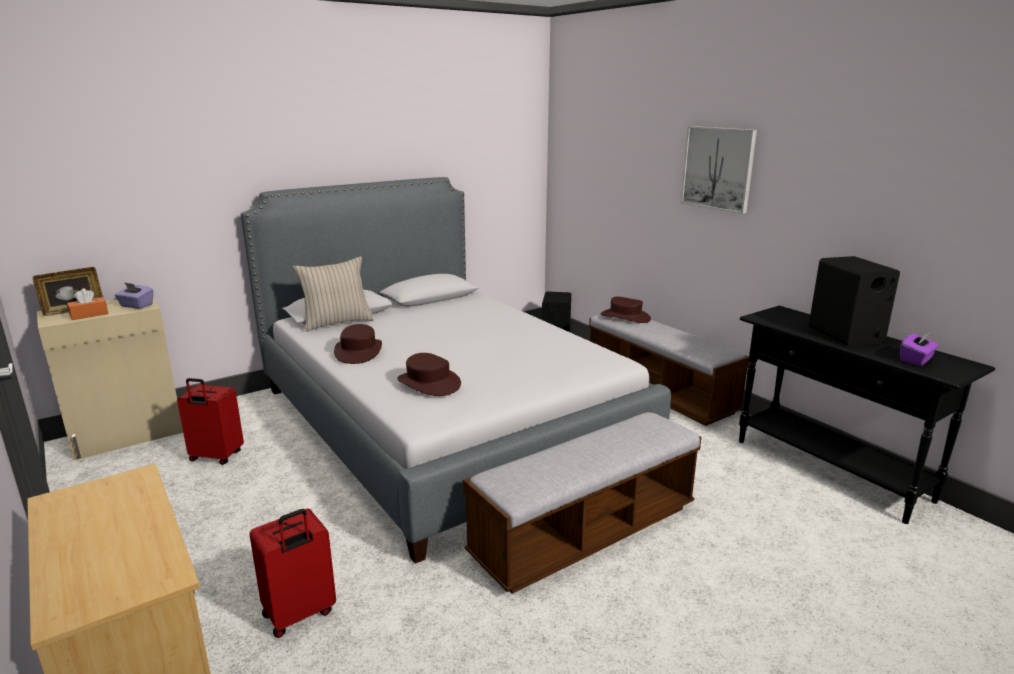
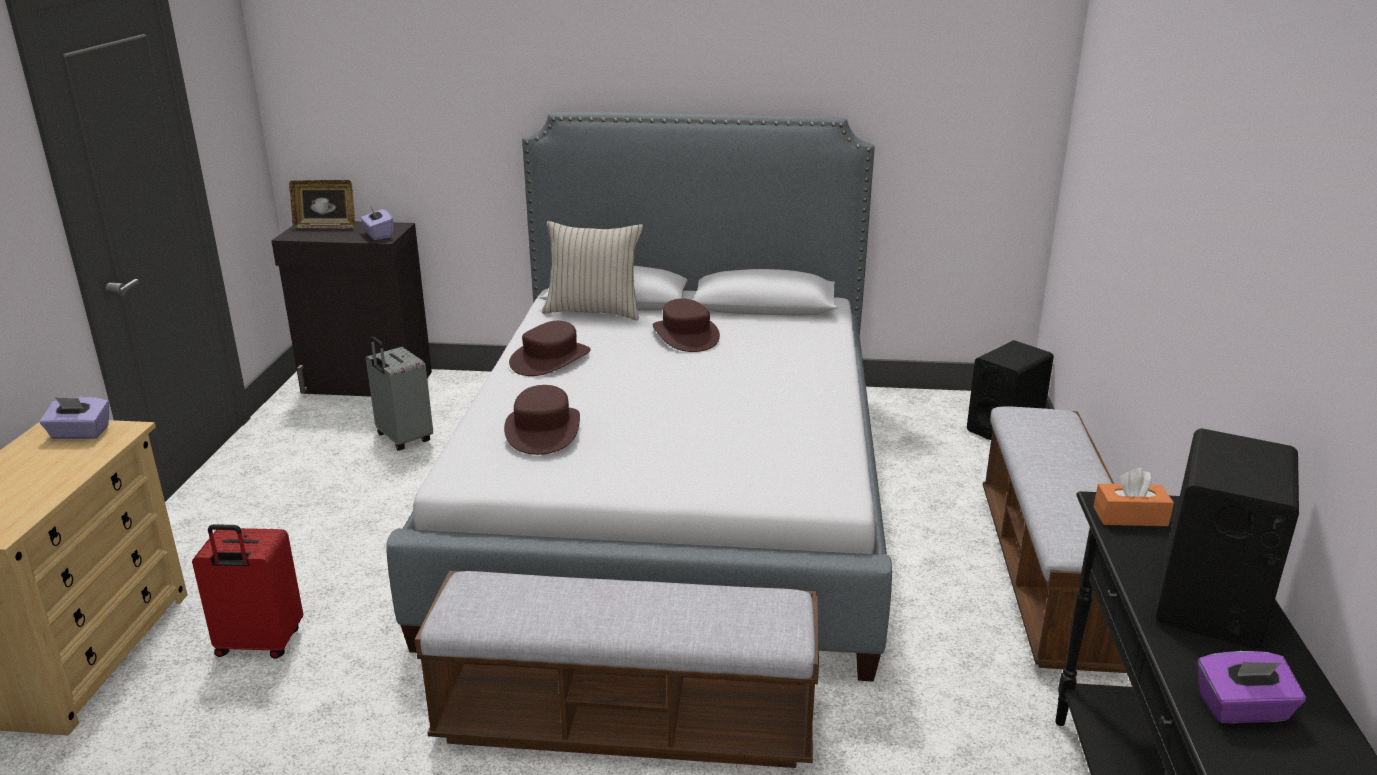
camera: 40 degrees right, 5 degrees up
beige cabinet [37,298,183,460] -> black cabinet [271,221,432,397]
orange tissue box [67,288,108,320] -> orange tissue box moved to [1094,468,1174,526]
red suitcase [177,378,244,465] -> grey suitcase [366,336,433,451]
brown hat [601,296,651,323] -> brown hat moved to [652,299,720,352]
picture [681,126,757,214] -> none
none -> purple tissue box [40,397,109,439]

